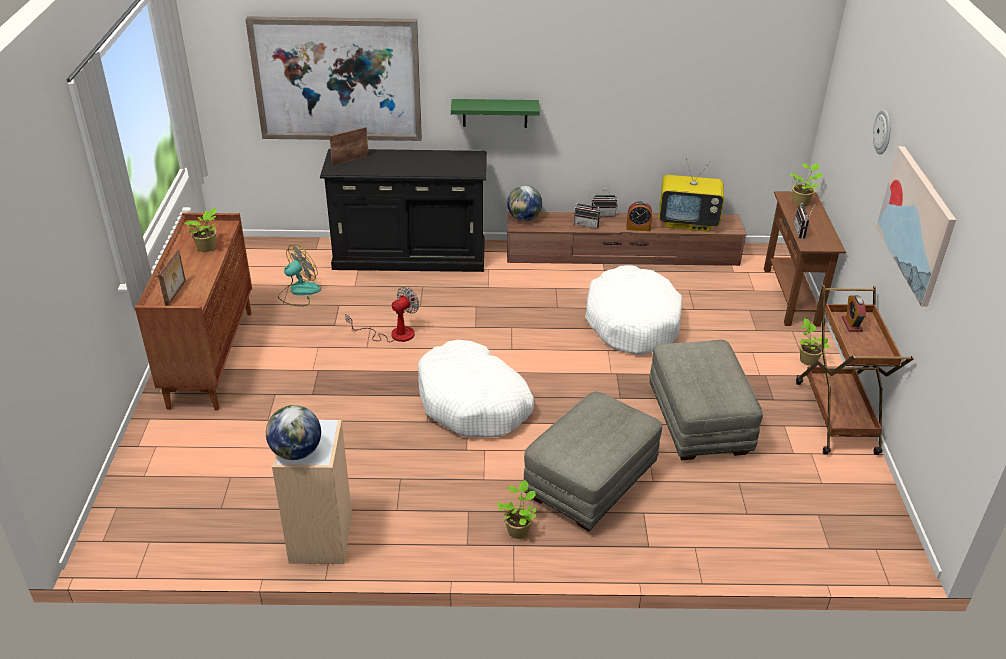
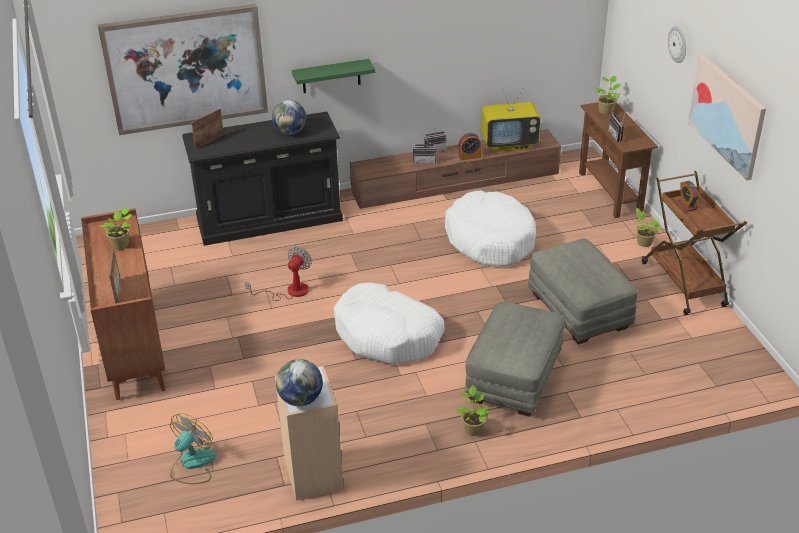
camera: 15 degrees left, 0 degrees up
fan [278,244,321,306] -> fan moved to [170,413,216,484]
globe [507,185,542,221] -> globe moved to [272,100,306,135]

